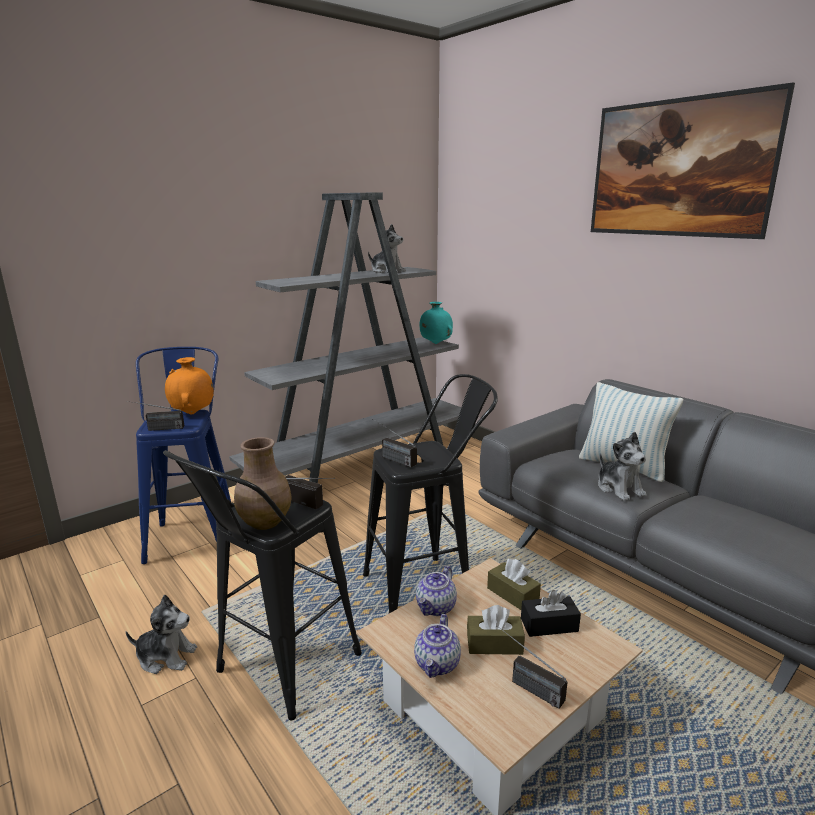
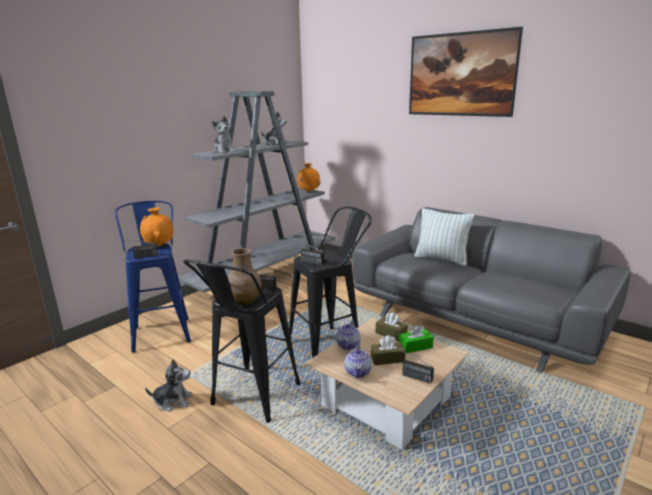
camera: 10 degrees left, 0 degrees up
turquoise vase [420,302,453,344] -> orange vase [297,163,321,192]
black tissue box [521,590,581,637] -> green tissue box [399,325,434,353]
plush toy [598,432,646,501] -> plush toy moved to [212,116,236,153]

